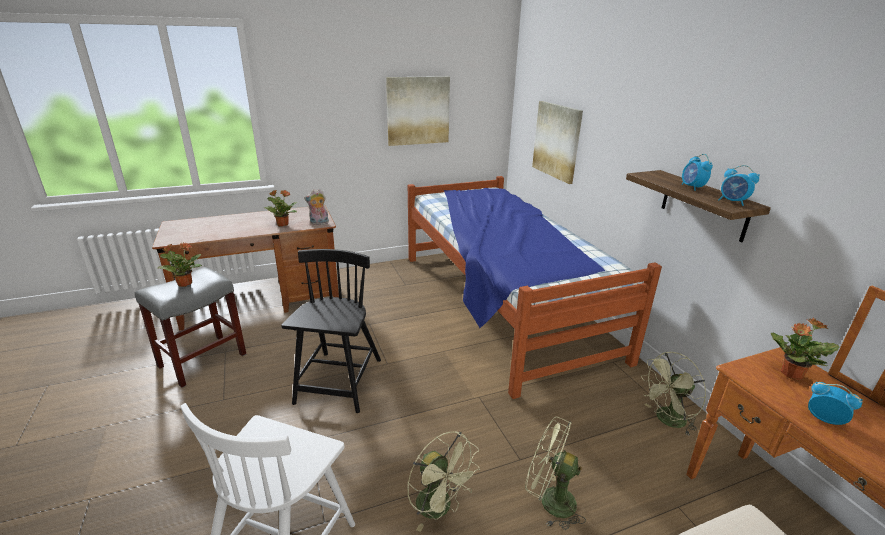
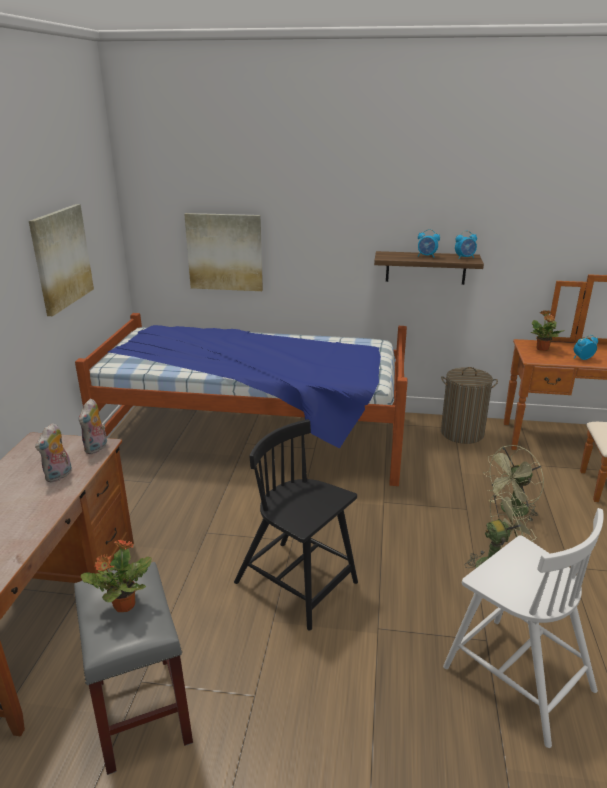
camera: 60 degrees left, 0 degrees up
potted plant [264,190,297,227] -> plush toy [35,423,72,483]
green fan [641,352,706,435] -> laundry basket [441,367,498,444]

